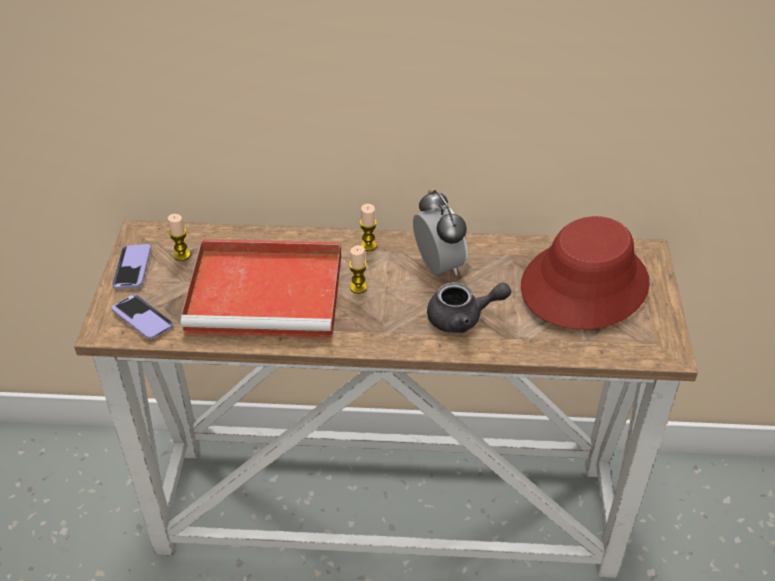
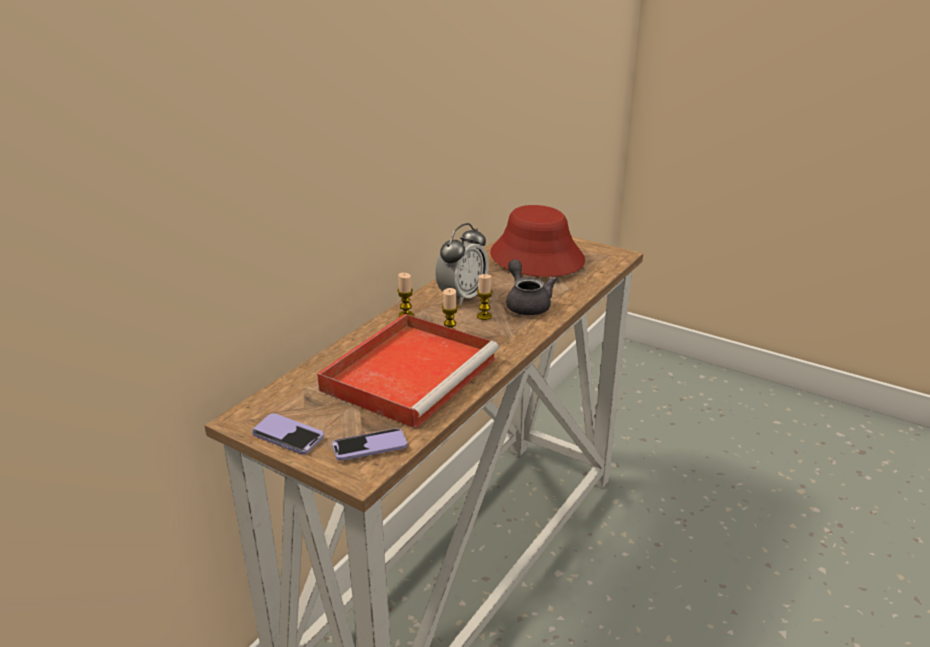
camera: 60 degrees left, 15 degrees down
candle [168,214,190,261] -> candle moved to [477,274,493,320]
alarm clock [413,190,468,275] -> alarm clock turned 120 degrees clockwise [436,223,489,305]
grey teapot [427,282,511,333] -> grey teapot turned 45 degrees counterclockwise [506,260,557,315]

